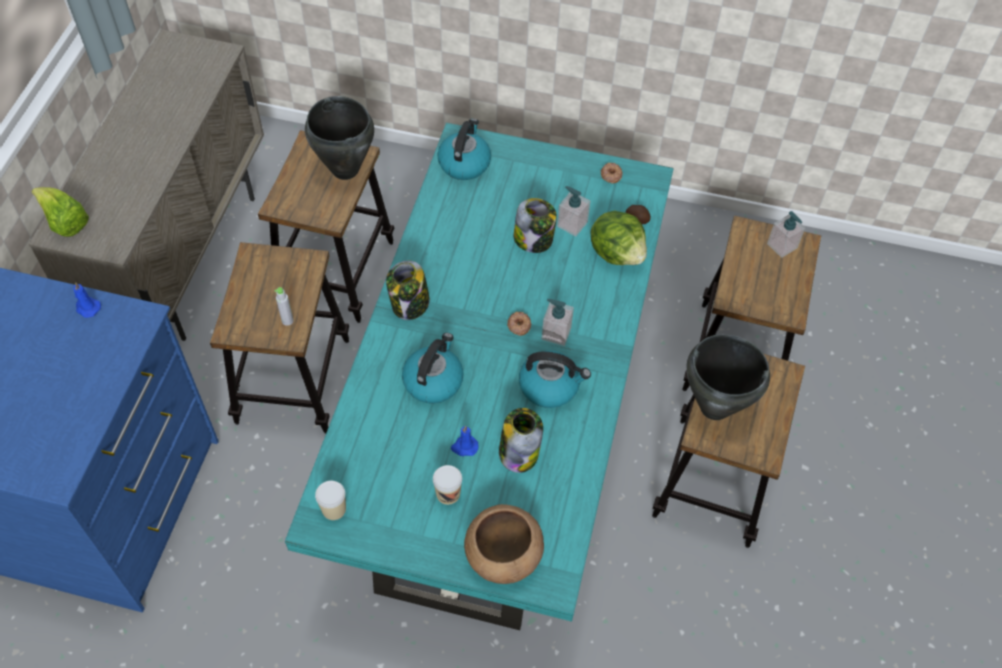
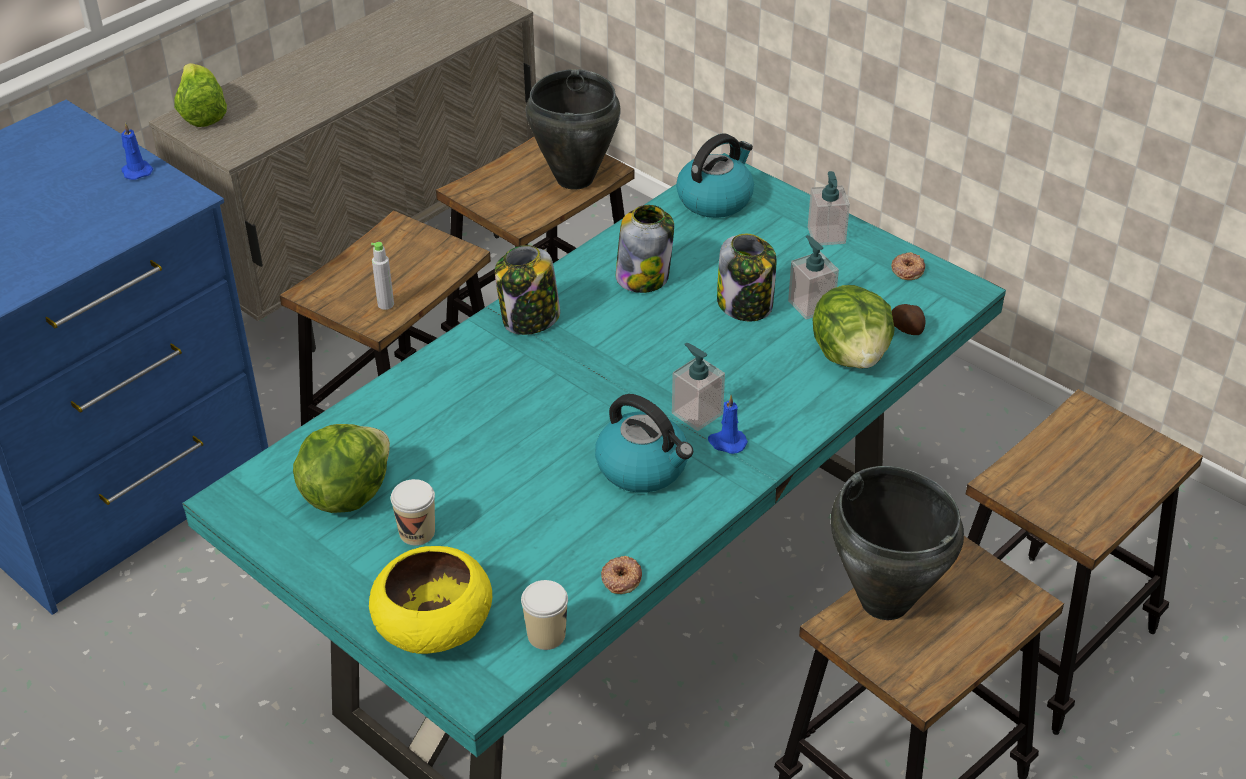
camera: 30 degrees right, 15 degrees down
cup [315,481,346,520] -> cup moved to [521,580,568,650]
kettle [402,333,464,404] -> none
blue candle [451,425,479,456] -> blue candle moved to [708,395,748,454]
brown bowl [464,504,544,584] -> yellow bowl [369,546,492,654]
jar [499,408,543,473] -> jar moved to [616,205,674,293]
donut [507,312,531,336] -> donut moved to [601,556,642,594]
soap dispenser [767,211,805,258] -> soap dispenser moved to [808,171,850,246]
none -> lettuce [293,424,390,513]

